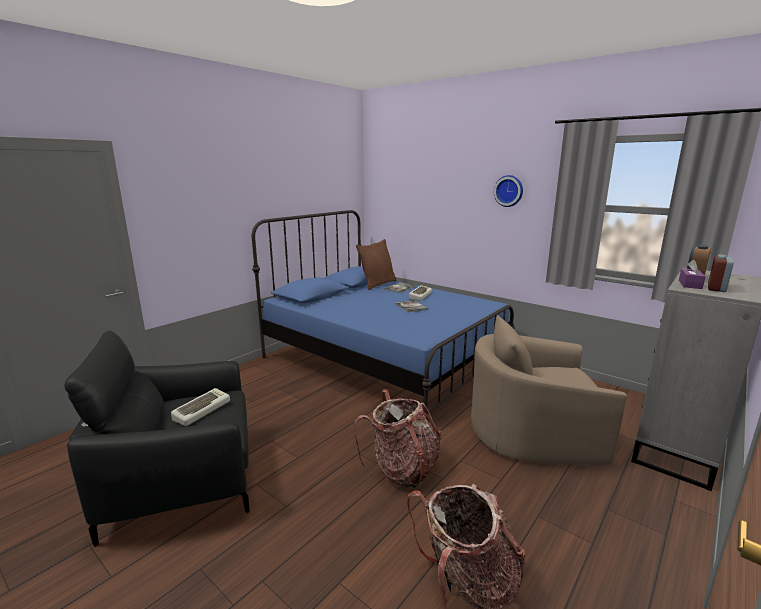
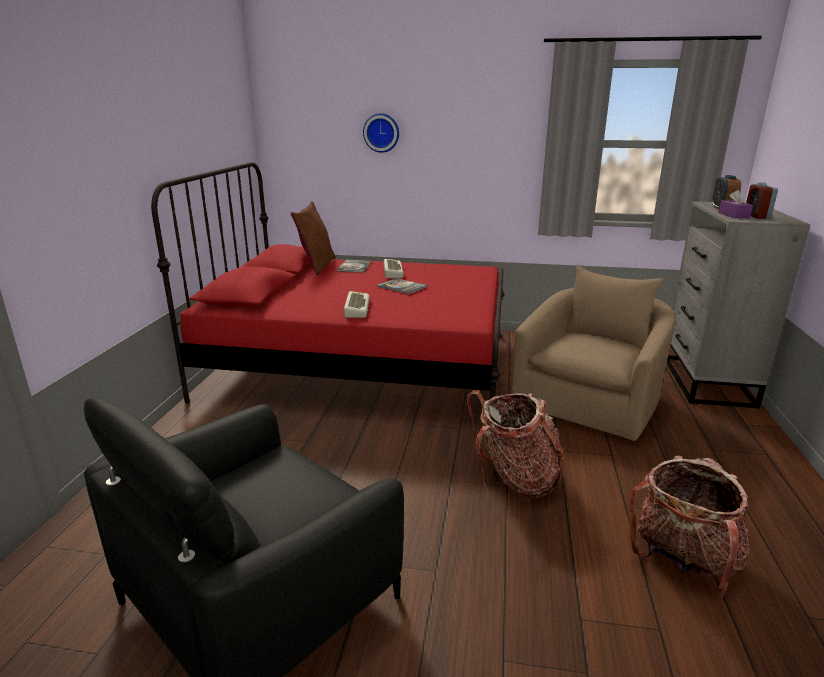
camera: 30 degrees left, 5 degrees up
keyboard [171,388,230,426] -> keyboard moved to [344,291,370,318]
blue bed [252,210,515,411] -> red bed [151,162,505,404]
beige armchair [471,315,627,465] -> beige armchair turned 150 degrees clockwise [512,266,676,441]
wall clock [494,175,523,207] -> wall clock moved to [363,113,399,153]

